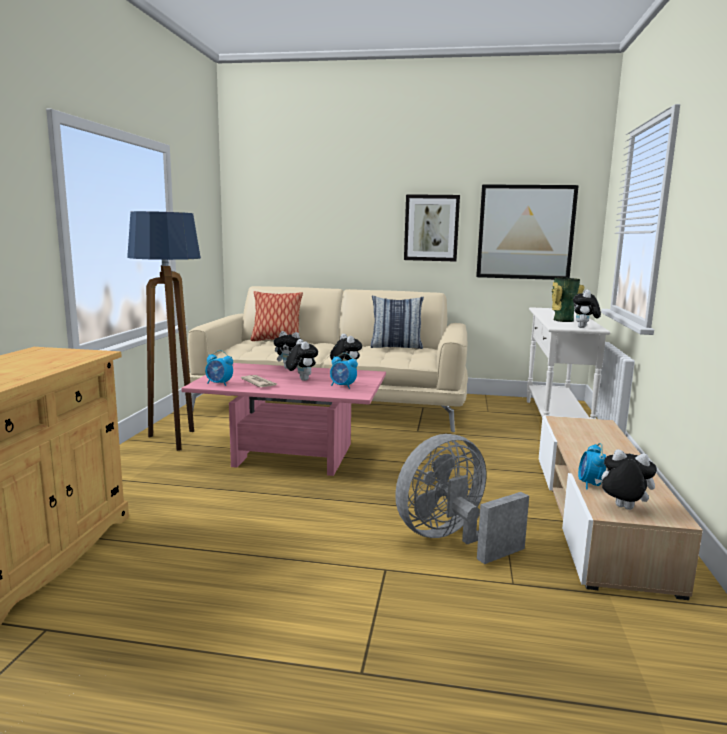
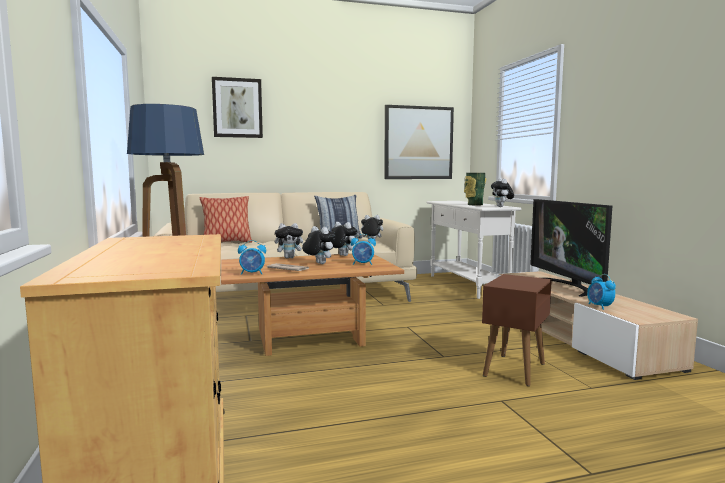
camera: 25 degrees left, 5 degrees down
pink coffee table [181,363,386,476] -> brown coffee table [221,254,404,356]
grey fan [395,434,529,564] -> brown side table [482,274,552,386]
picture [404,194,460,262] -> picture moved to [212,77,263,138]
plush toy [594,449,657,510] -> plush toy moved to [358,215,383,242]
none -> television [530,199,612,297]

